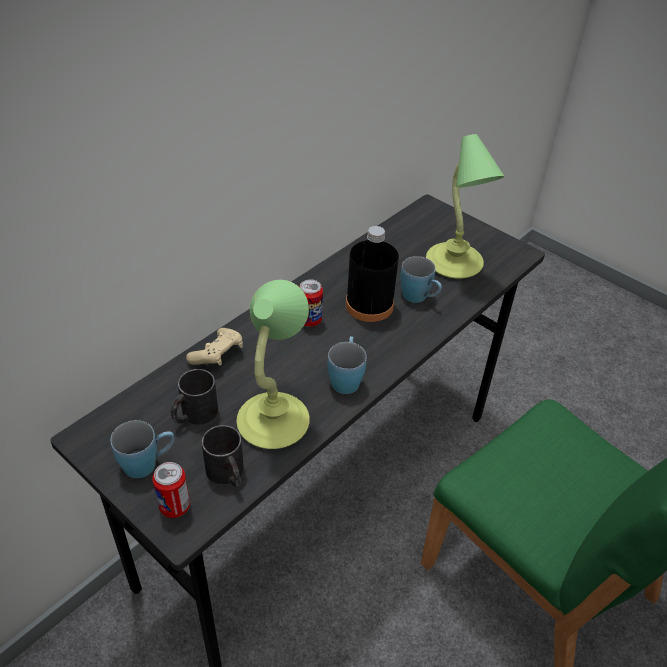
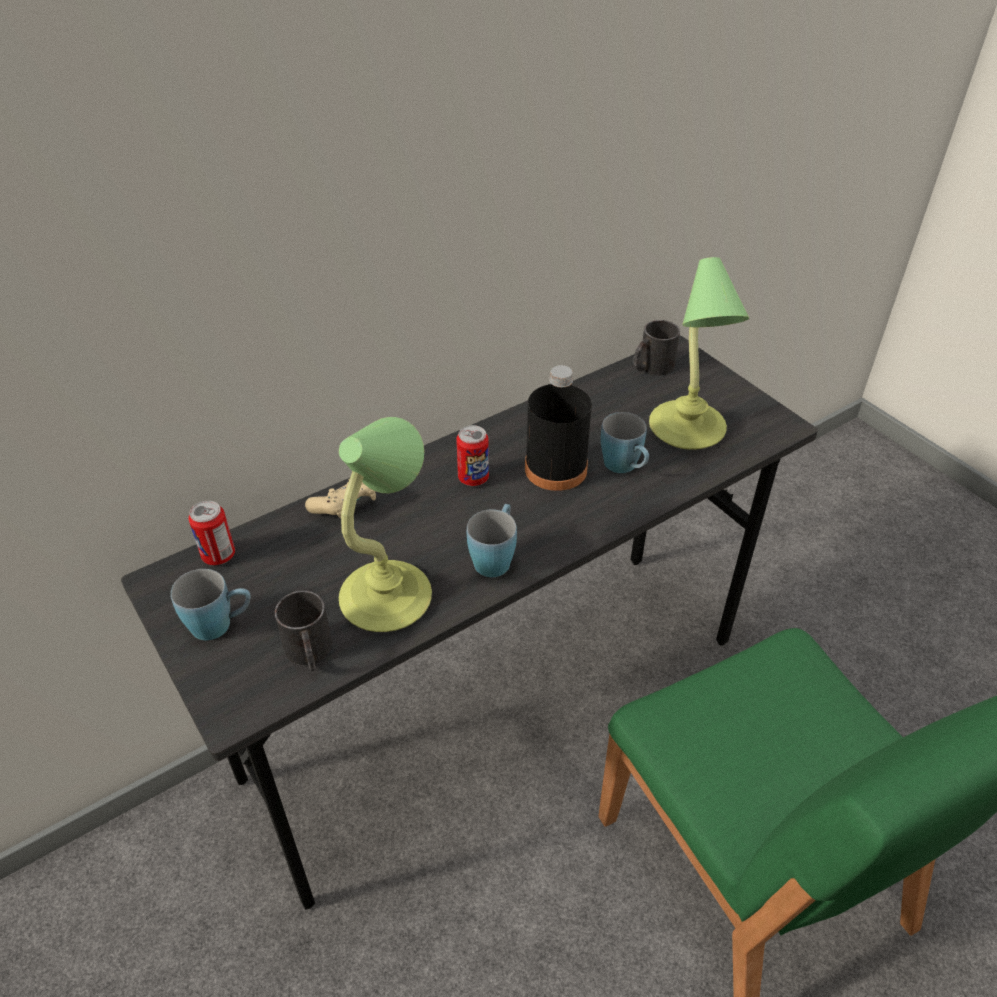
camera: 15 degrees right, 0 degrees up
can [152,462,190,518] -> can moved to [188,501,235,565]
black mug [171,369,218,425] -> black mug moved to [633,320,680,376]

